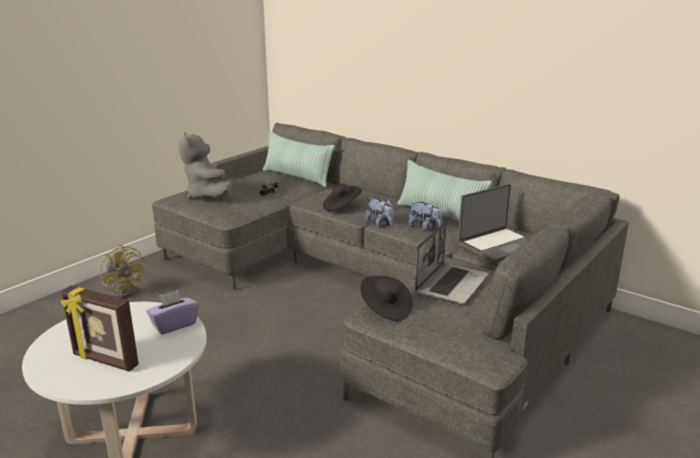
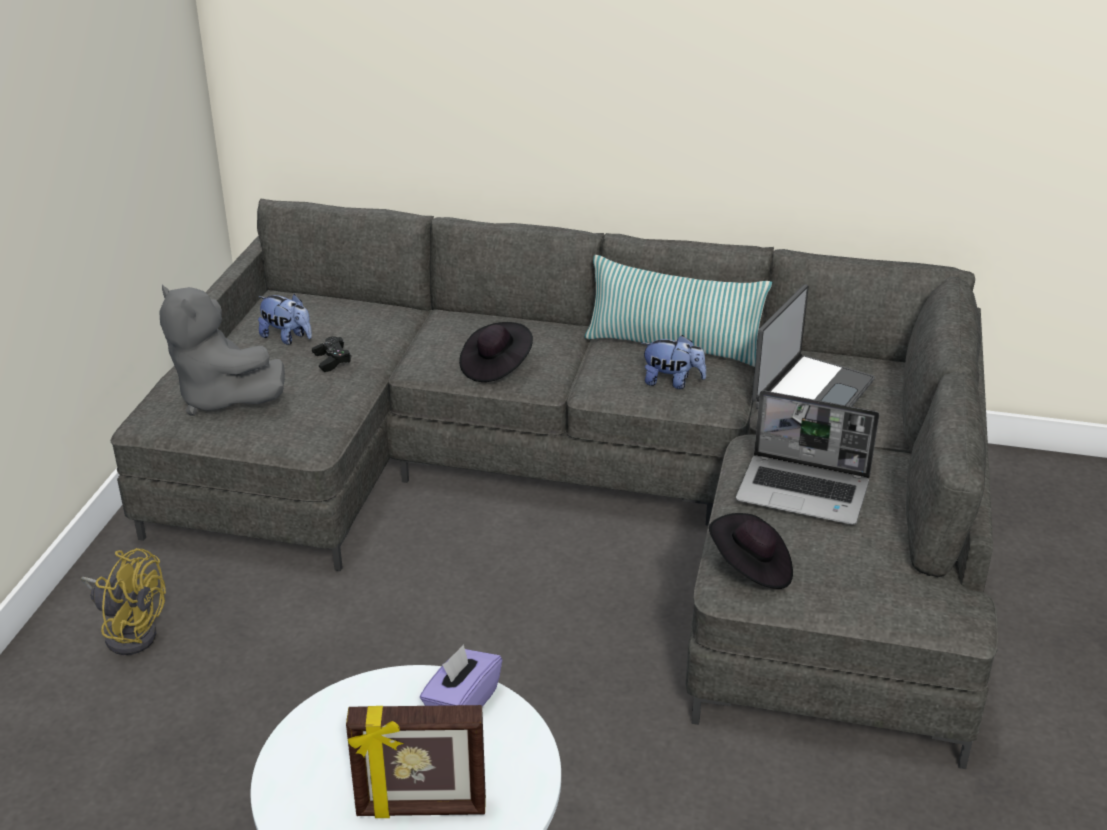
camera: 25 degrees left, 10 degrees up
pillow [263,132,335,187] -> none
plush toy [365,198,393,228] -> plush toy moved to [258,294,312,345]
laptop [415,221,489,304] -> laptop turned 105 degrees clockwise [736,390,879,525]

